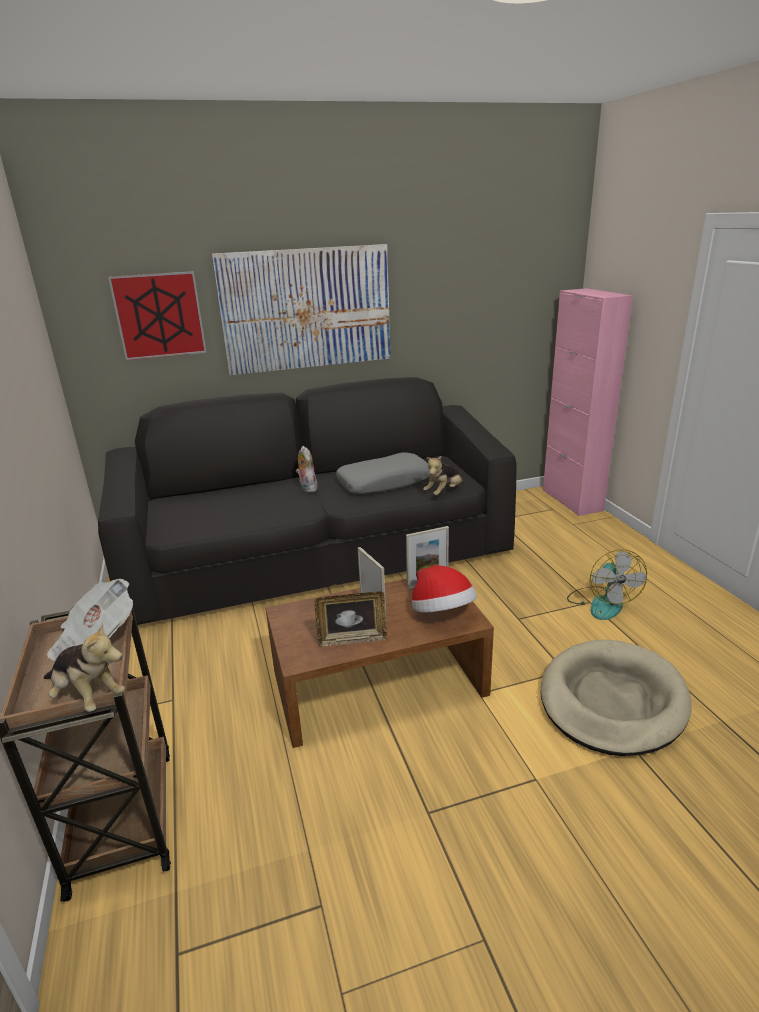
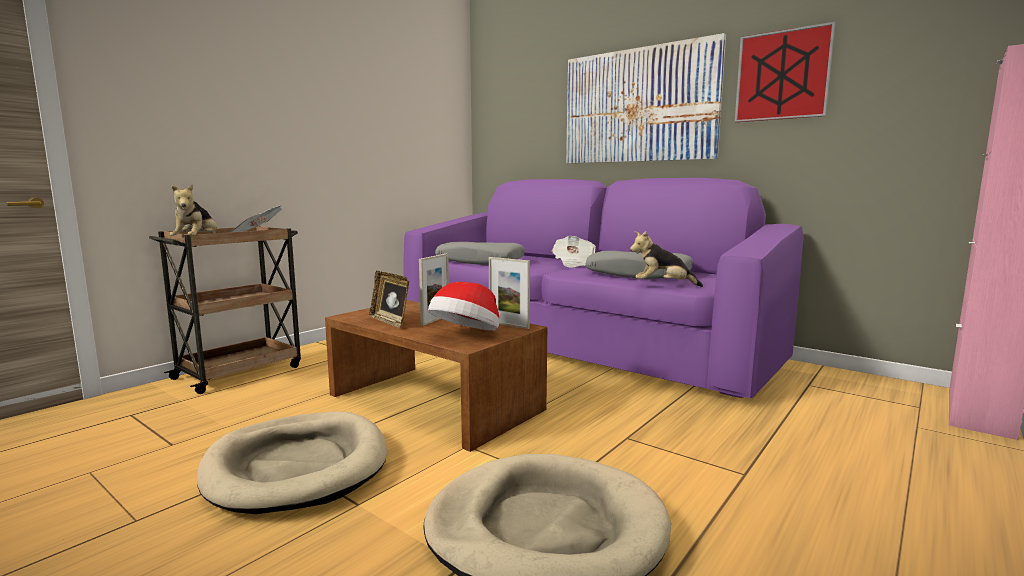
camera: 55 degrees right, 15 degrees down
black sofa [98,377,517,625] -> purple sofa [403,178,804,398]
picture [108,271,207,360] -> picture moved to [735,22,835,122]
plush toy [296,446,318,492] -> newspaper [552,236,596,268]
fan [567,549,647,620] -> none
none -> beige dog bed [197,412,387,514]
none -> grey pillow [435,241,525,265]

